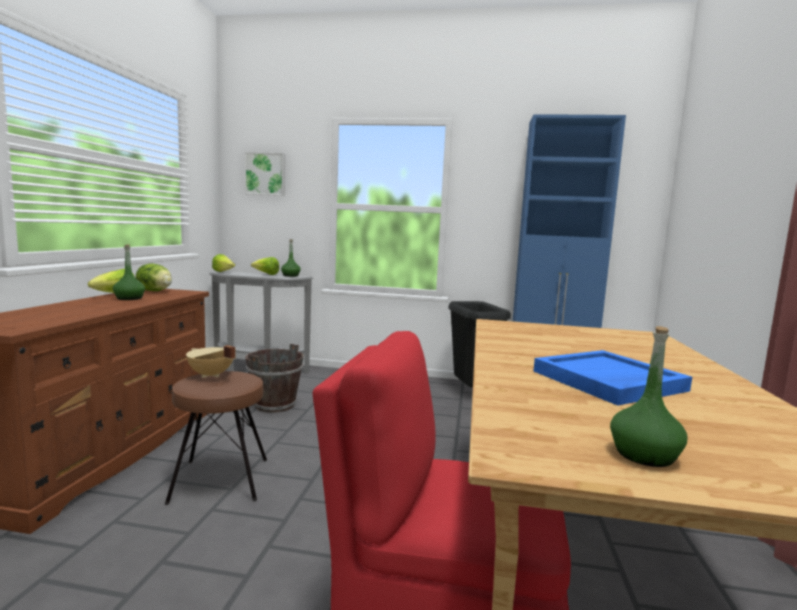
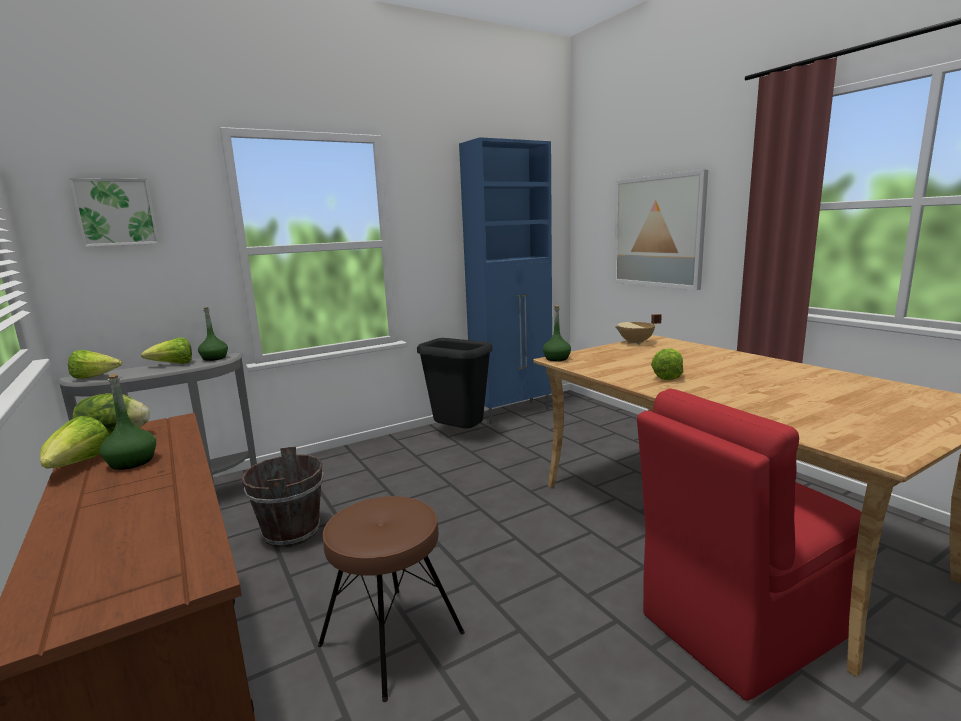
camera: 40 degrees left, 5 degrees up
beige cooking pot [186,345,236,378] -> beige cooking pot moved to [615,314,662,345]
blue tray [533,350,692,406] -> none
green bottle [610,326,688,467] -> green bottle moved to [543,305,571,361]
none -> picture [613,170,708,290]
none -> lettuce [651,348,683,380]

